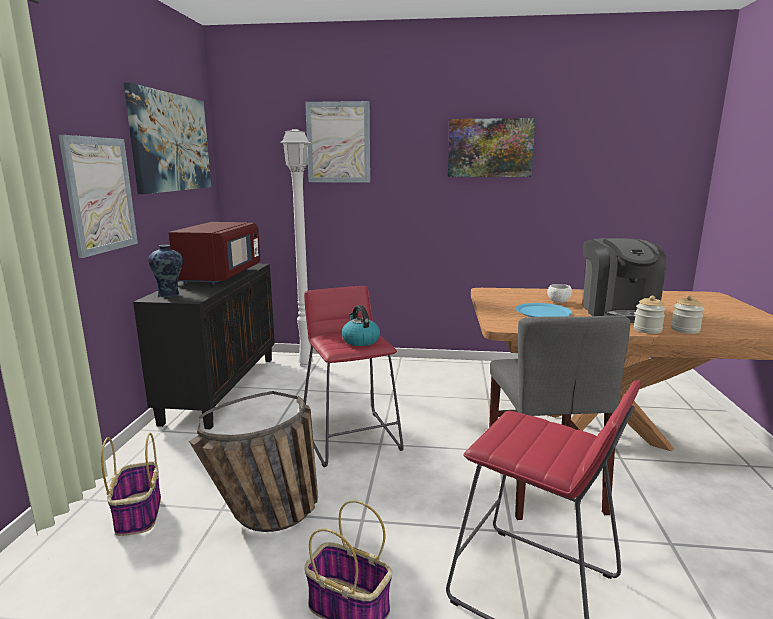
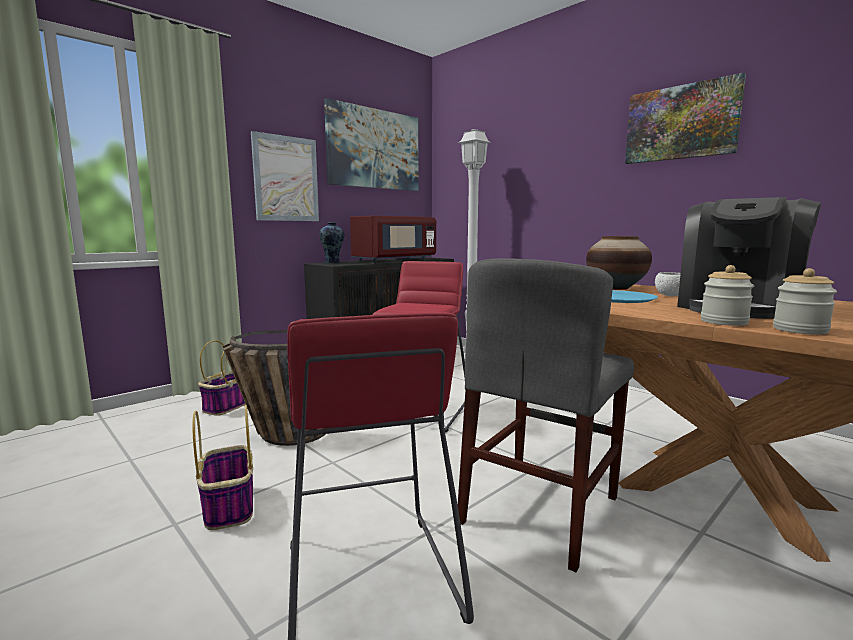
camera: 40 degrees right, 5 degrees down
picture [305,101,370,183] -> none
kettle [342,305,380,346] -> none
none -> vase [586,236,652,290]

